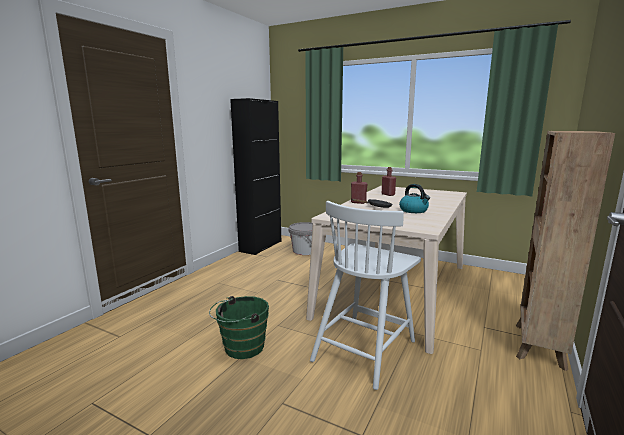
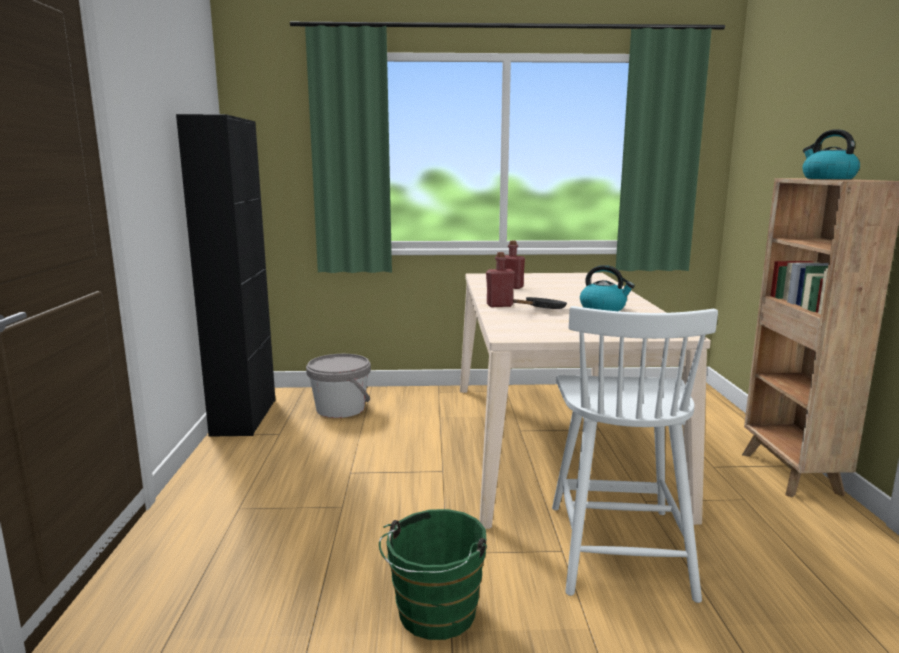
camera: 30 degrees left, 0 degrees up
none -> kettle [803,129,860,179]

